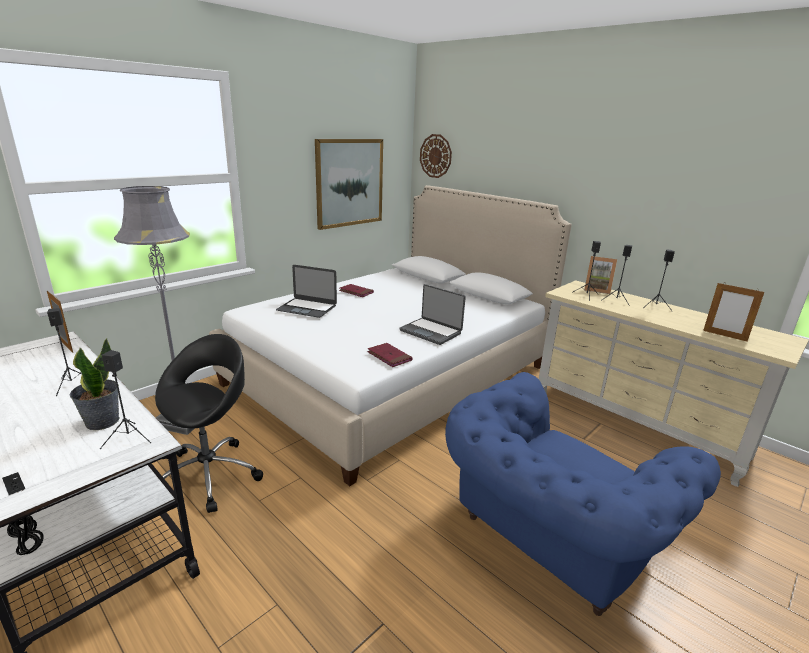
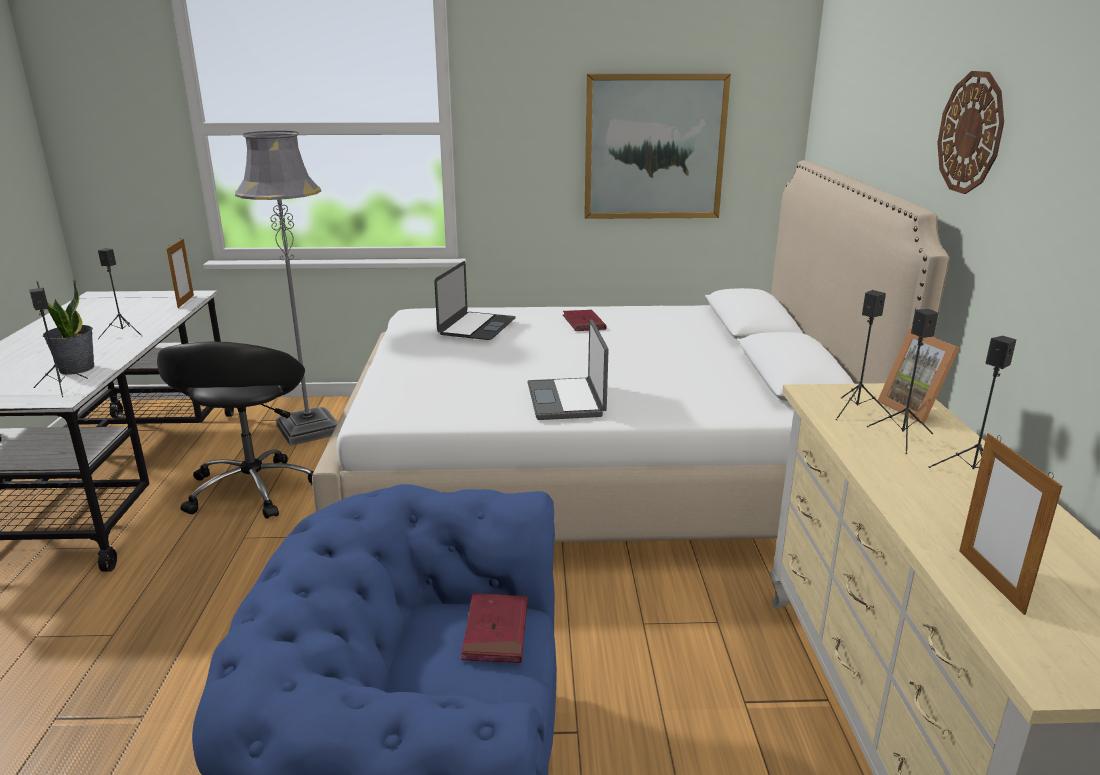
camera: 45 degrees right, 0 degrees up
black office chair [155,334,263,513] -> black office chair turned 90 degrees clockwise [157,342,314,519]
laptop [276,265,337,318] -> laptop turned 135 degrees counterclockwise [434,261,516,340]
red book [367,343,413,367] -> red book moved to [461,593,528,663]
wall clock [420,134,452,178] -> wall clock moved to [937,71,1004,194]

